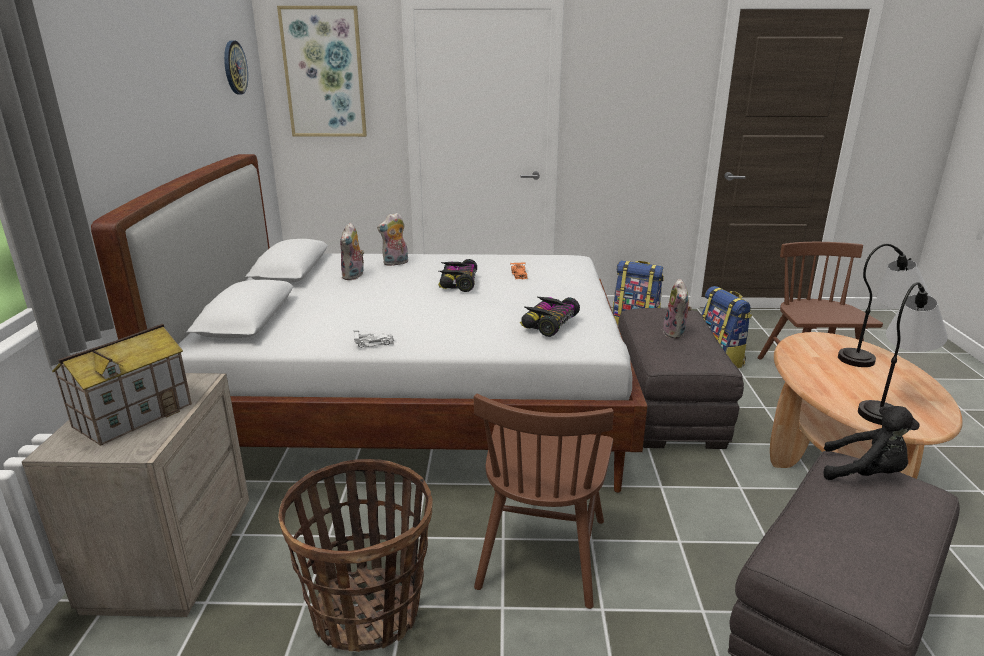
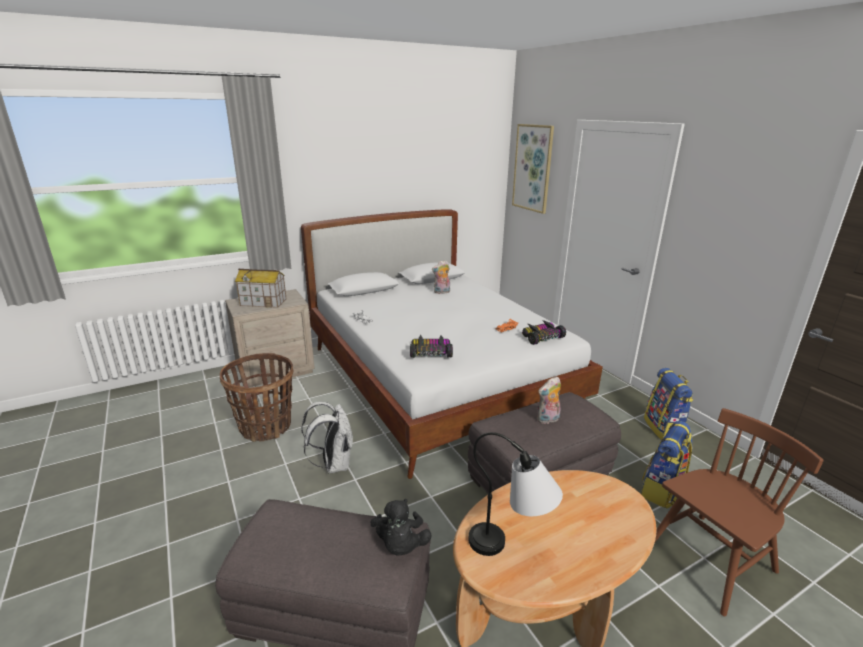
camera: 60 degrees right, 0 degrees up
wall clock [224,41,248,95] -> none
plush toy [377,213,408,266] -> none
toy car [438,259,477,292] -> toy car moved to [522,320,566,345]
brown chair [474,394,614,609] -> white backpack [301,402,353,474]
table lamp [838,244,930,367] -> none

